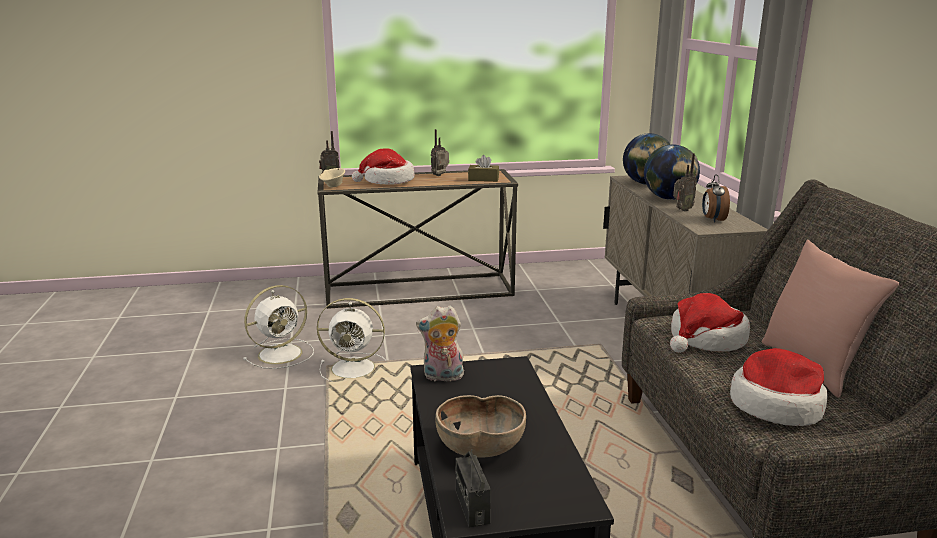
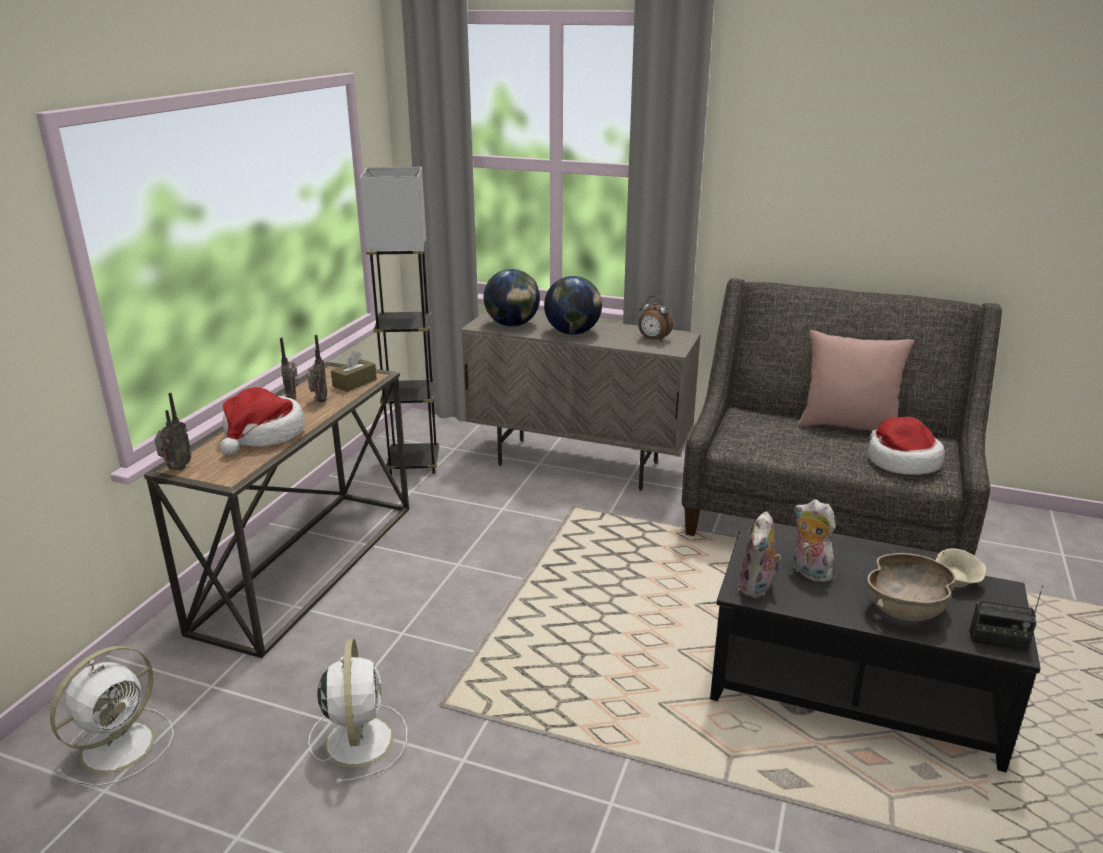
camera: 60 degrees left, 5 degrees up
white fan [317,298,386,381] -> white fan moved to [50,646,174,786]
beige bowl [319,168,345,187] -> beige bowl moved to [936,548,987,587]
hat [670,293,750,353] -> none
radio [673,153,697,211] -> radio moved to [307,335,327,402]
none -> grey floor lamp [360,167,439,475]
none -> plush toy [793,499,836,583]

